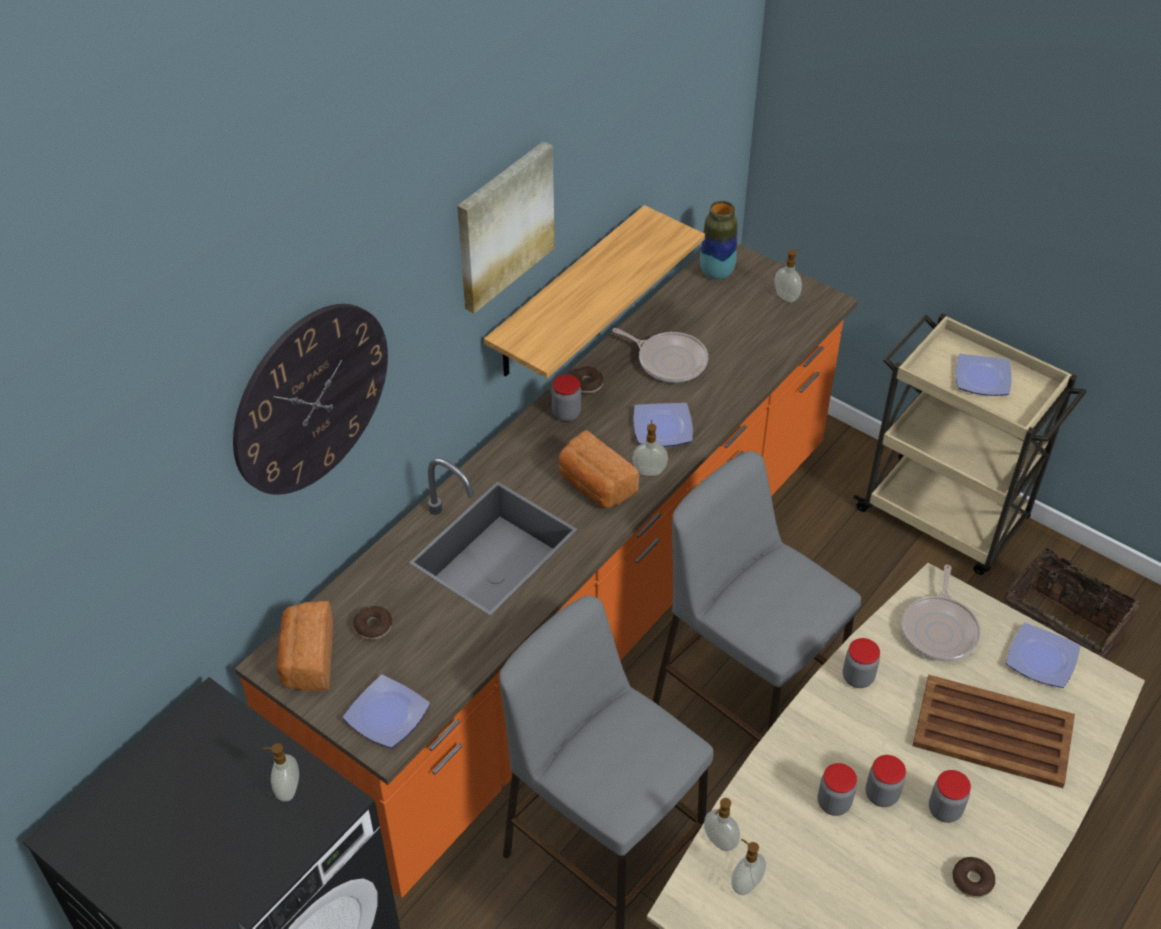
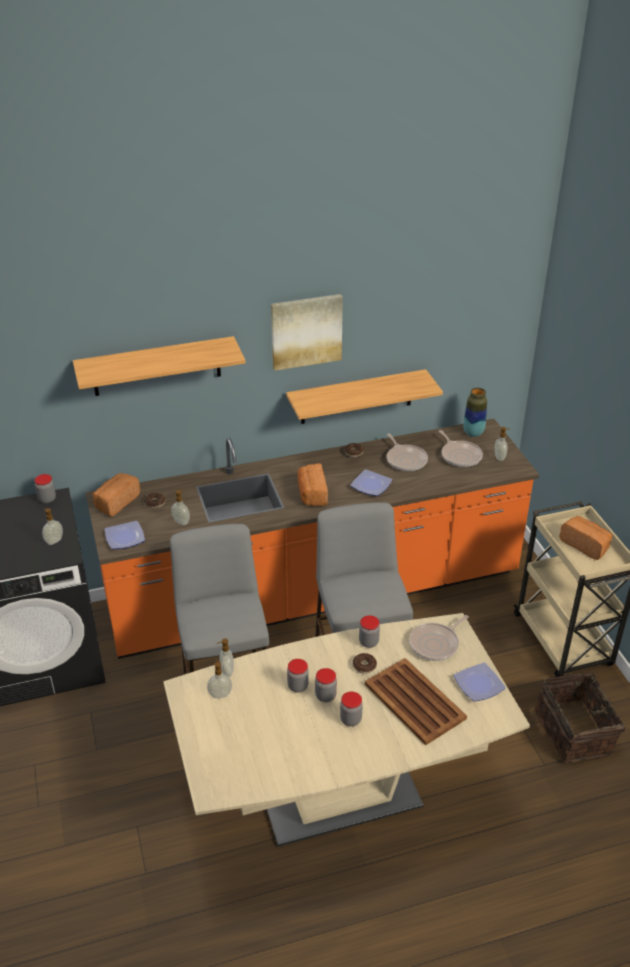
camera: 35 degrees right, 10 degrees down
wall clock [233,304,388,495] -> shelf [73,336,246,396]
jar [552,374,581,421] -> jar moved to [34,474,56,504]
soap dispenser [632,420,668,476] -> soap dispenser moved to [171,489,190,525]
donut [952,857,995,898] -> donut moved to [353,653,377,674]
plate [955,353,1012,396] -> bread [559,516,612,560]
none -> frying pan [439,430,483,467]

